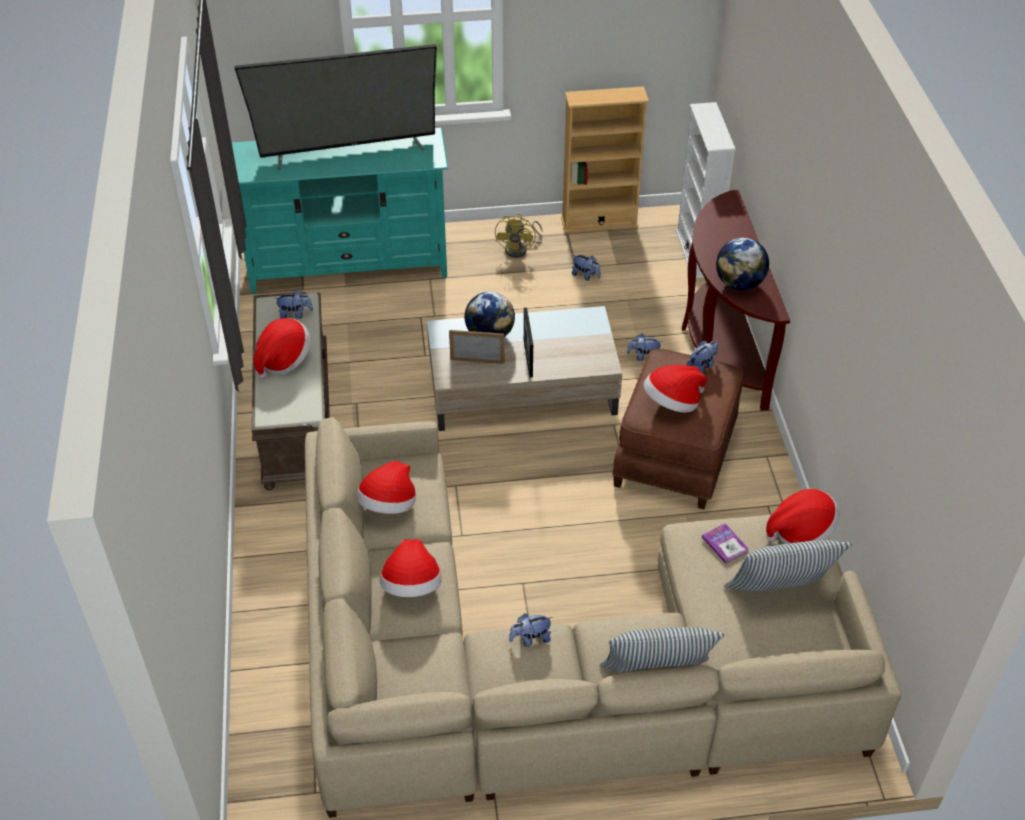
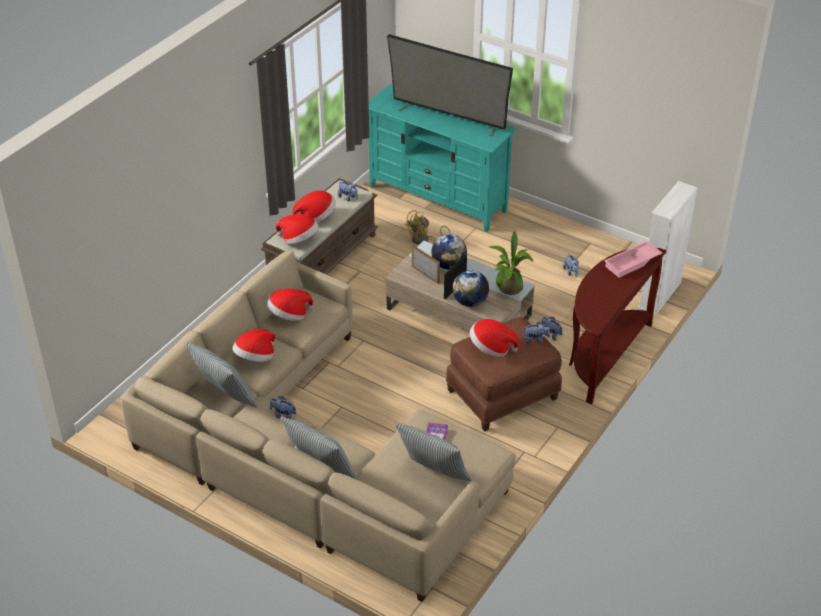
camera: 40 degrees right, 5 degrees down
yellow fan [495,213,542,258] -> yellow fan moved to [404,210,450,245]
beige bookcase [561,86,649,233] -> none
globe [716,238,769,291] -> globe moved to [452,270,489,307]
hat [766,489,840,544] -> hat moved to [276,214,319,244]
none -> pillow [185,341,257,407]
none -> potted plant [489,231,534,295]
none -> pink tray [604,241,662,278]

